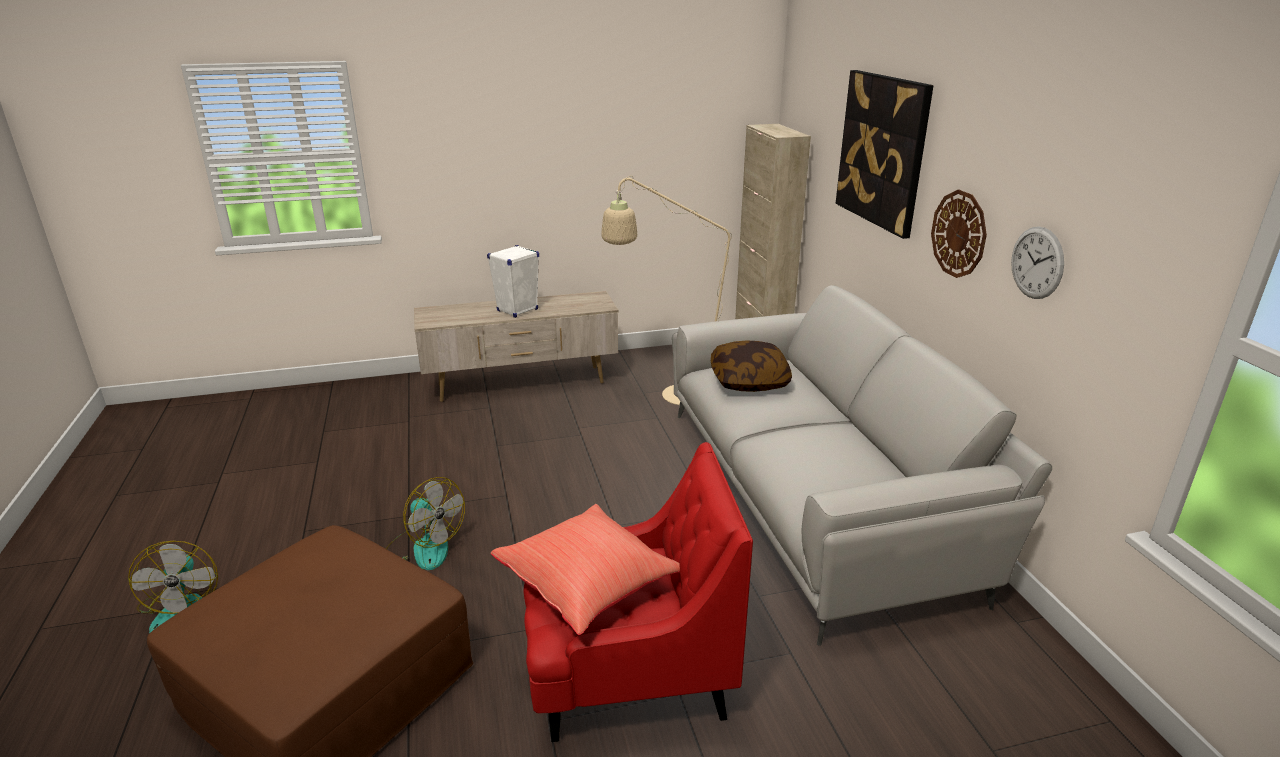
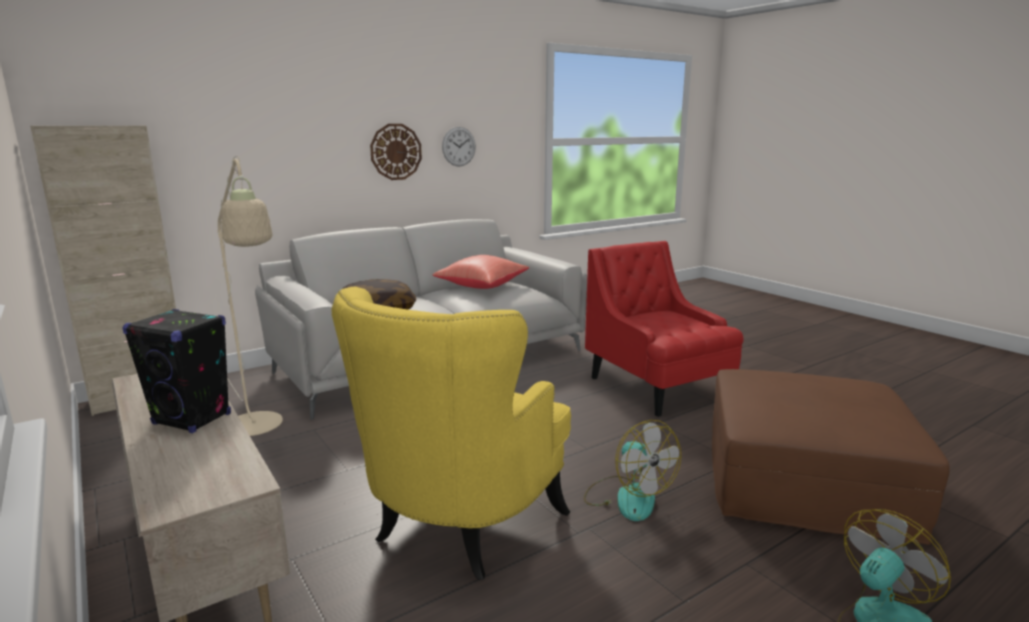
camera: 110 degrees left, 10 degrees down
fan [386,477,465,570] -> fan turned 135 degrees clockwise [584,420,681,521]
white speaker [487,245,539,318] -> black speaker [122,309,231,433]
red pillow [491,504,680,635] -> red pillow moved to [433,255,529,289]
picture [836,70,934,239] -> none
none -> yellow armchair [332,287,571,580]

